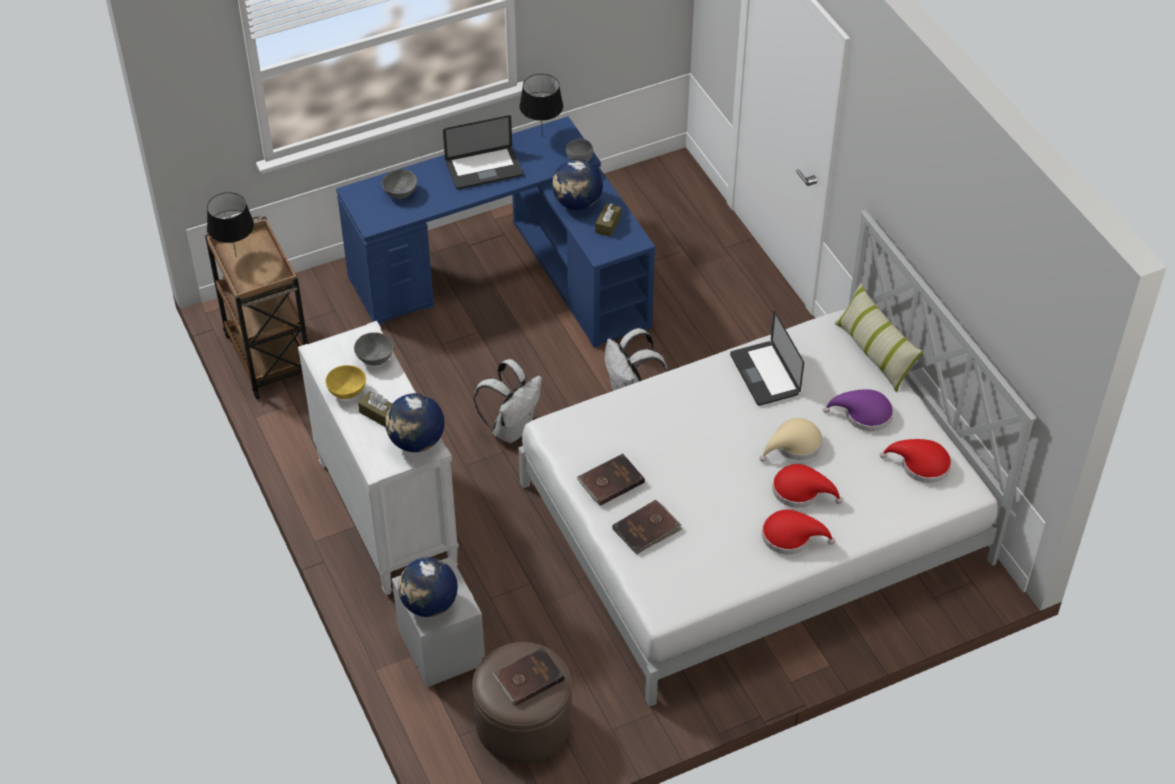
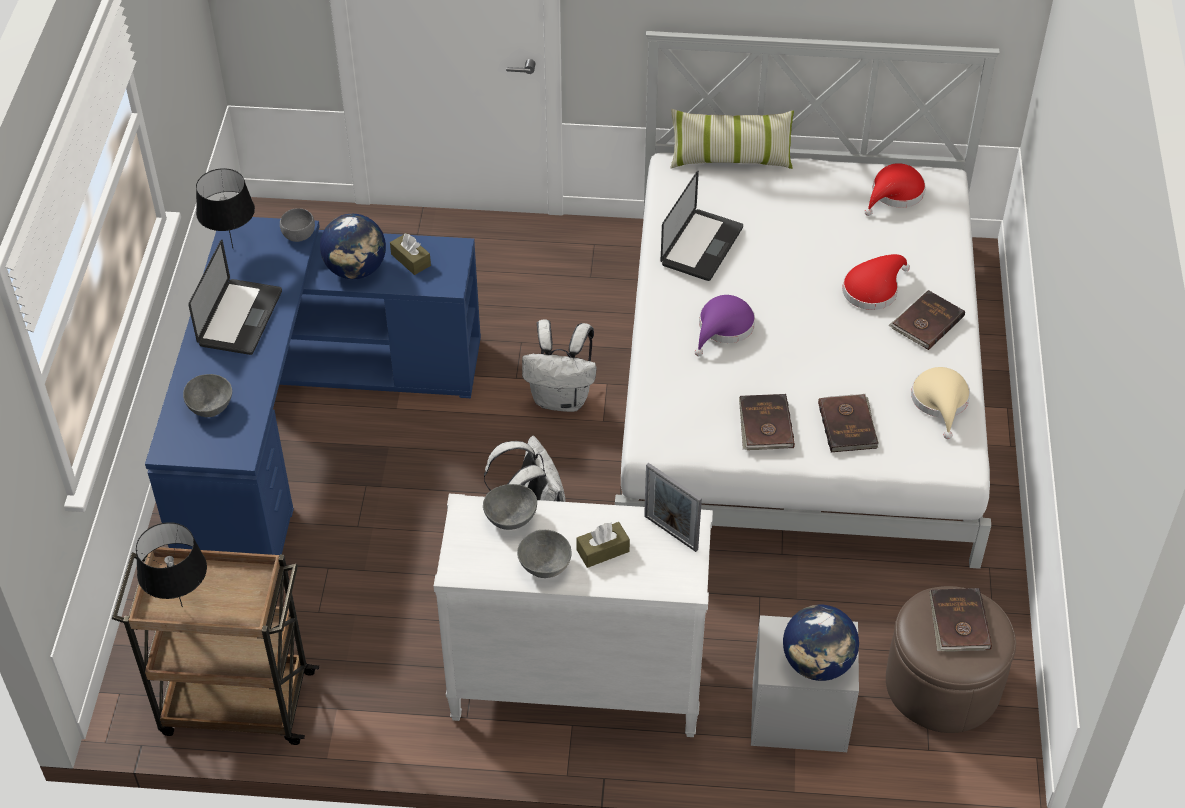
camera: 60 degrees left, 0 degrees up
yellow bowl [326,365,366,399] -> grey bowl [517,530,572,578]
globe [385,393,444,452] -> picture frame [644,463,702,552]
laptop [730,311,804,406] -> laptop turned 75 degrees counterclockwise [661,171,743,281]
beige hat [759,418,823,462] -> beige hat moved to [911,367,970,439]
red hat [762,510,835,554] -> brown book [889,290,965,350]
purple hat [823,389,893,431] -> purple hat moved to [695,295,755,356]

